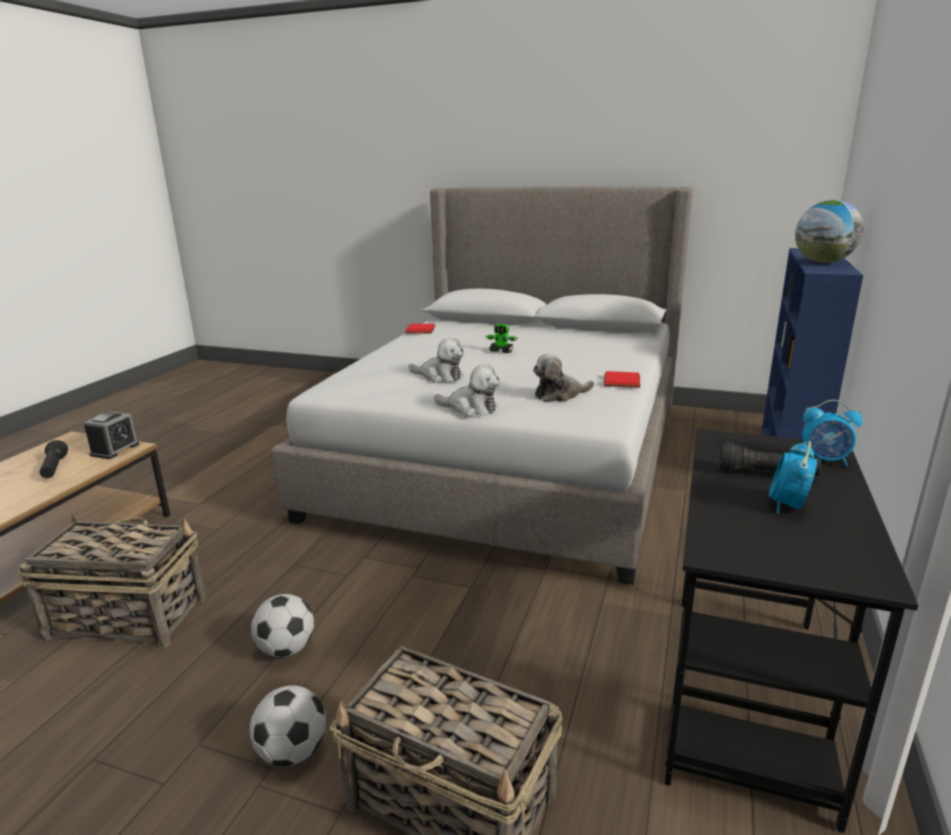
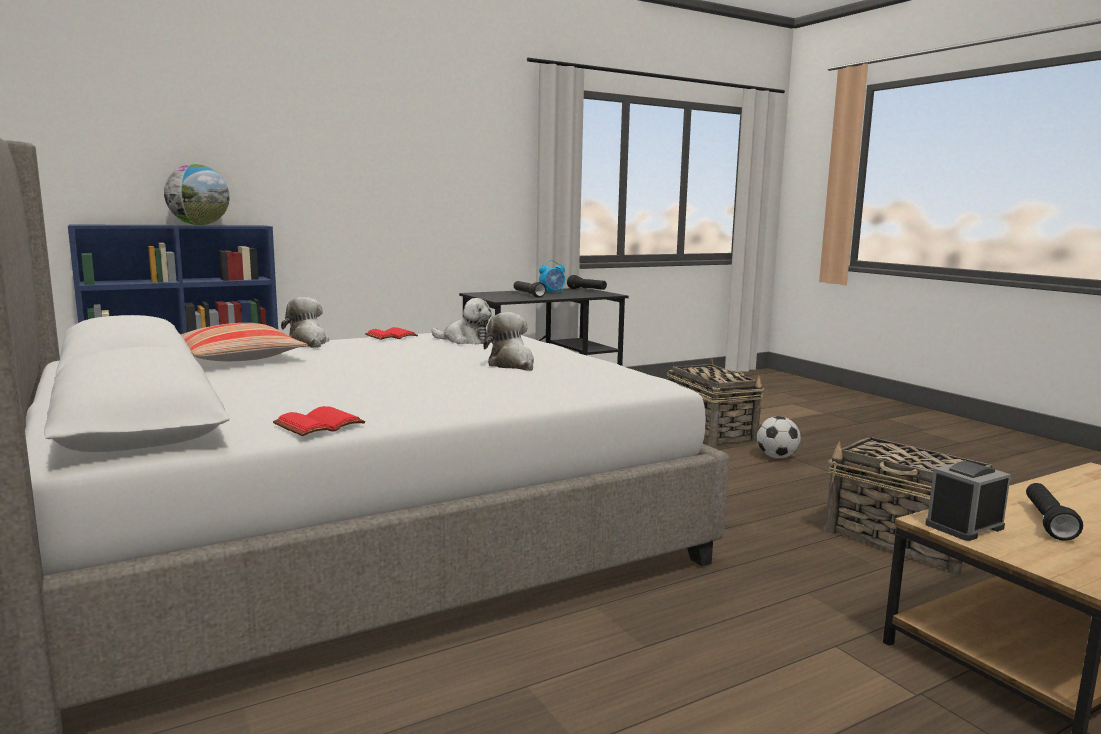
camera: 140 degrees left, 10 degrees down
football [251,594,314,657] -> none
plush toy [434,364,500,416] -> plush toy moved to [281,297,329,348]
toy robot [486,324,518,353] -> none
alarm clock [802,400,862,466] -> none
none -> pillow [180,323,308,361]
none -> black flashlight [567,275,607,290]

